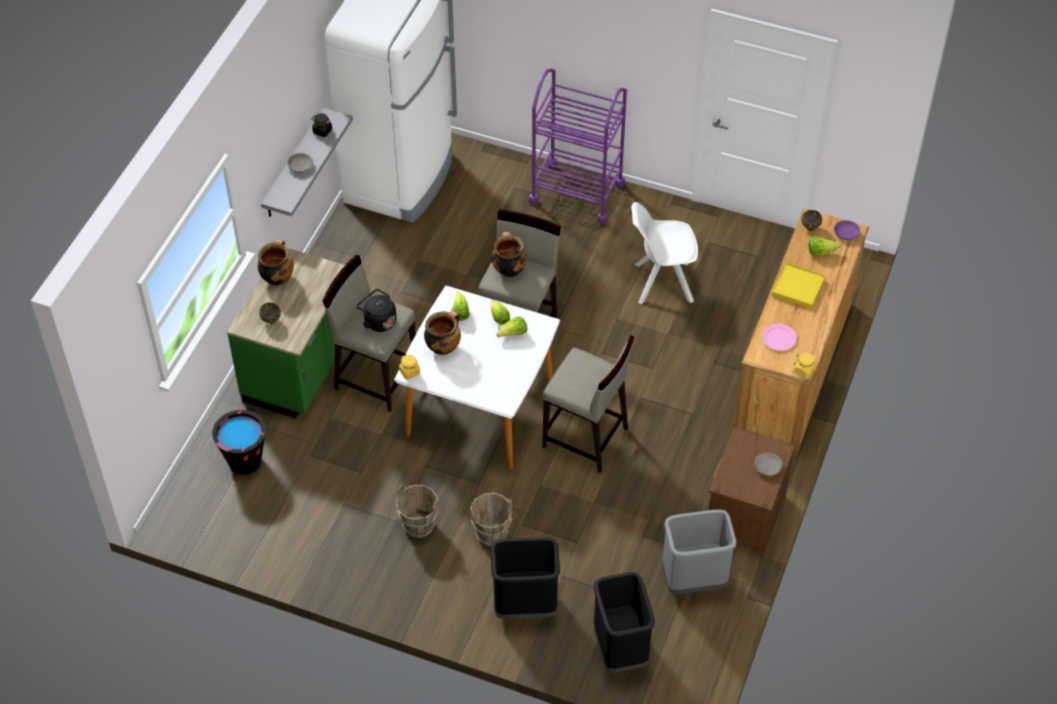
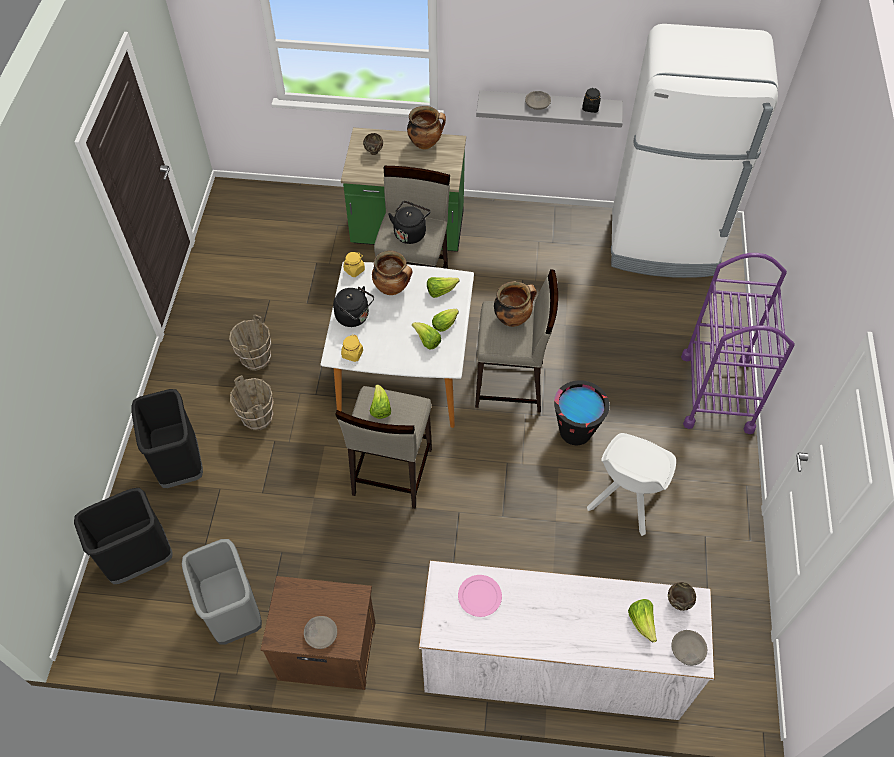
camera: 75 degrees right, 5 degrees up
black bucket [212,410,266,475] -> black bucket moved to [554,380,610,445]
white chair [631,202,698,305] -> white chair turned 135 degrees counterclockwise [587,433,676,536]
brown dresser [734,209,869,455] -> white dresser [419,560,715,720]
yellow tray [772,263,826,309] -> none
yellow jar [794,353,817,378] -> yellow jar moved to [341,334,363,362]
purple bowl [834,220,860,240] -> grey bowl [672,630,707,666]
none -> black kettle [333,286,374,327]
none -> lettuce [370,384,391,419]

